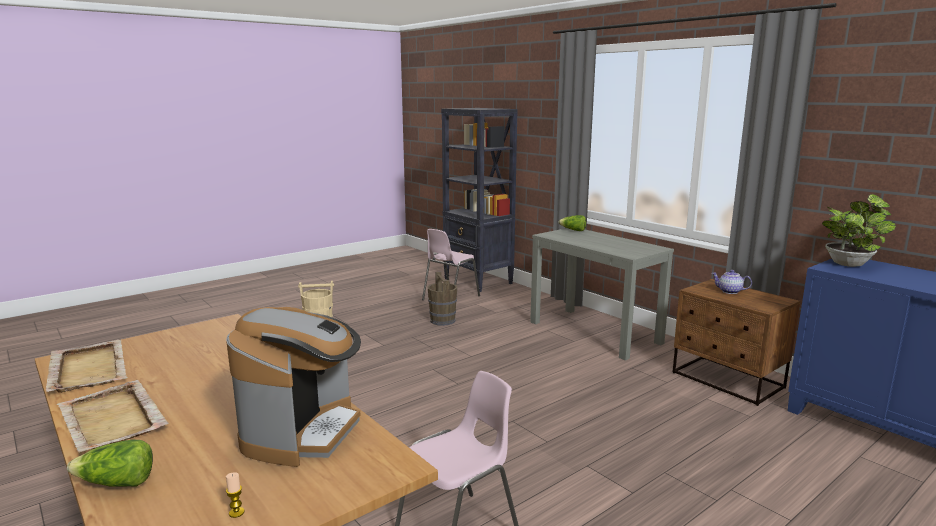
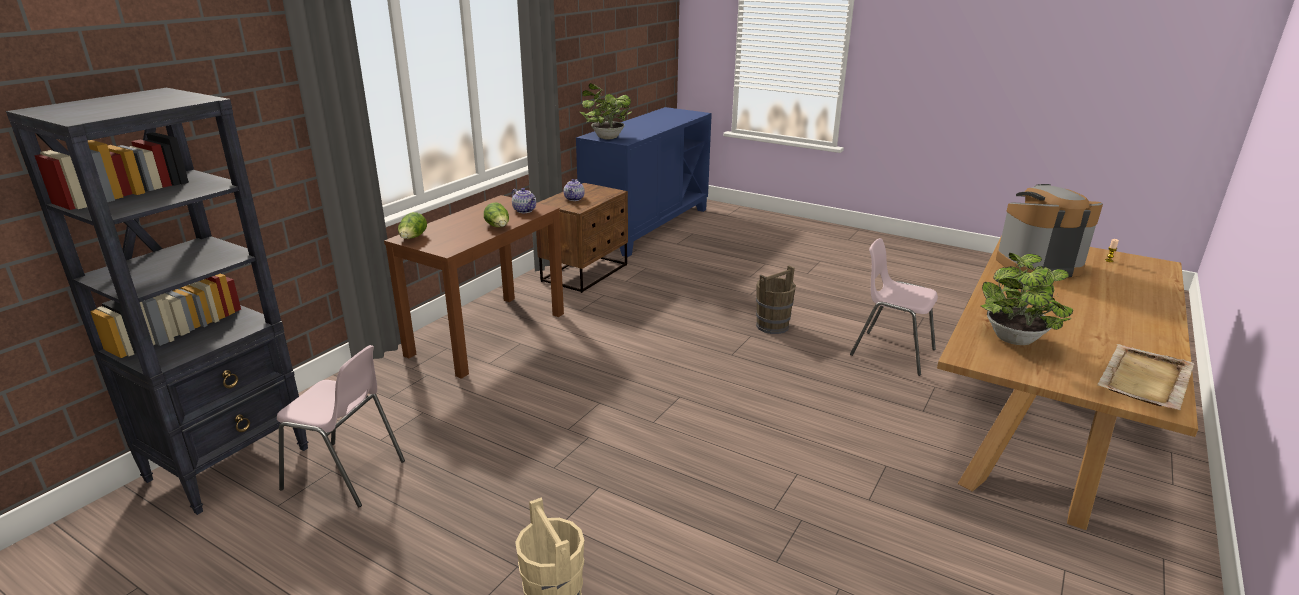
camera: 110 degrees left, 10 degrees up
beige tray [57,380,169,453] -> none
lettuce [67,440,153,487] -> lettuce moved to [484,202,509,227]
brown bucket [428,272,457,326] -> brown bucket moved to [756,266,796,334]
grey console table [530,228,674,361] -> brown console table [384,195,564,379]
none -> teapot [512,188,536,213]
none -> potted plant [981,253,1073,345]

